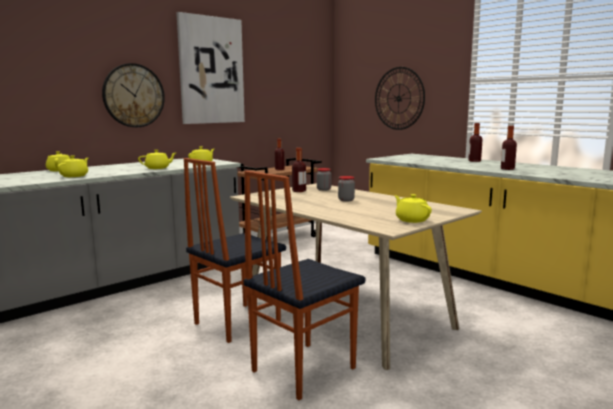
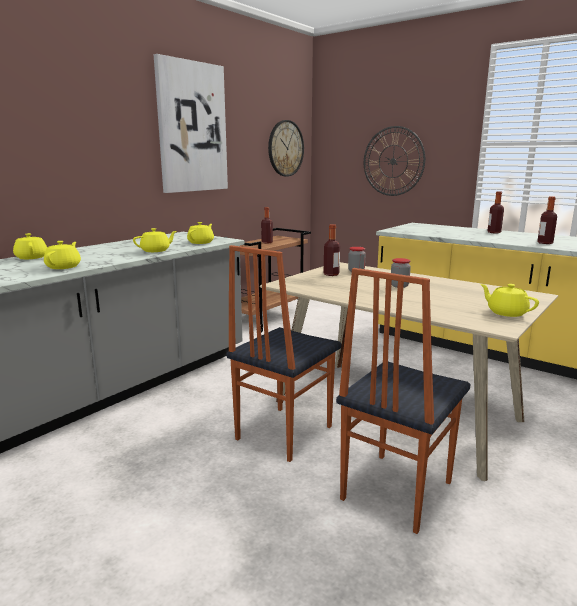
camera: 10 degrees left, 5 degrees up
wall clock [102,63,165,127] -> wall clock moved to [268,120,304,177]

